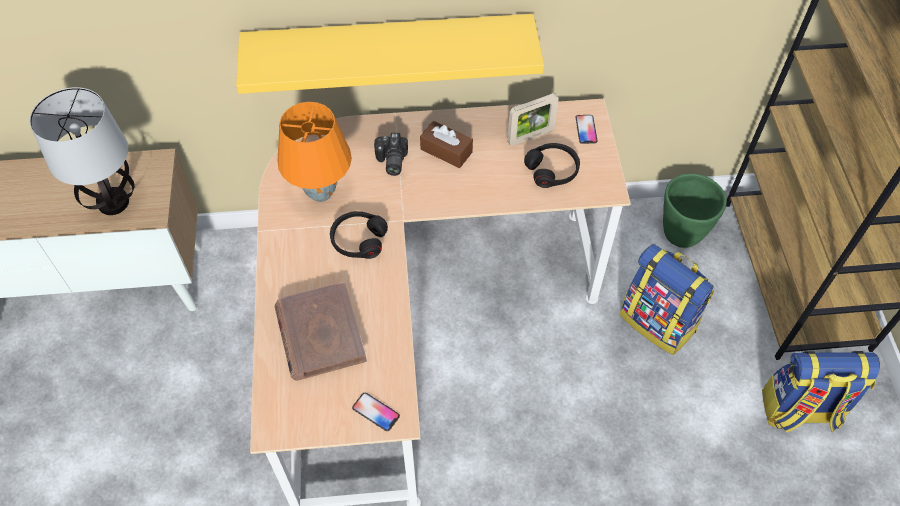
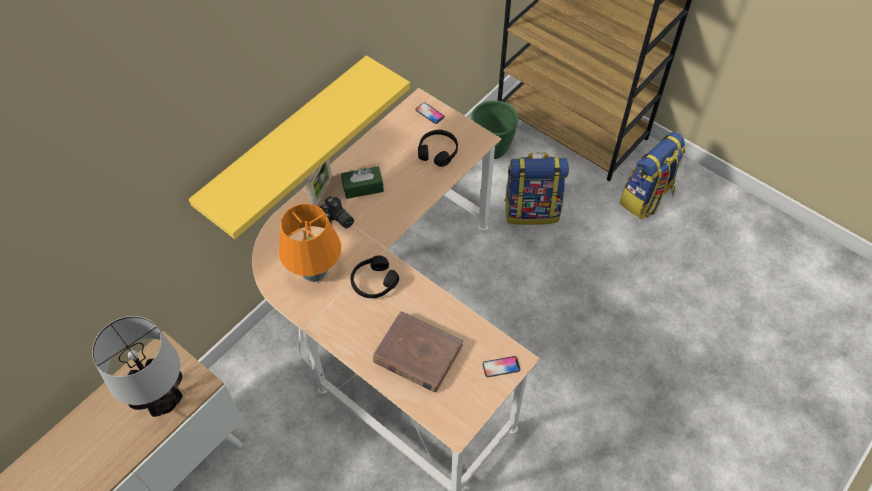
camera: 45 degrees left, 0 degrees up
brown tissue box [420,121,473,168] -> green tissue box [341,166,384,199]
picture frame [507,93,559,146] -> picture frame moved to [306,159,332,206]

